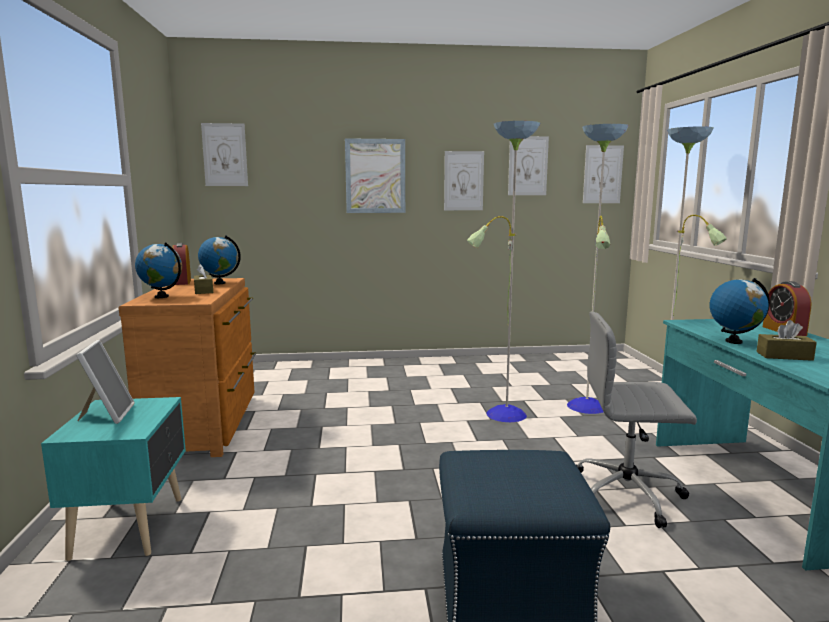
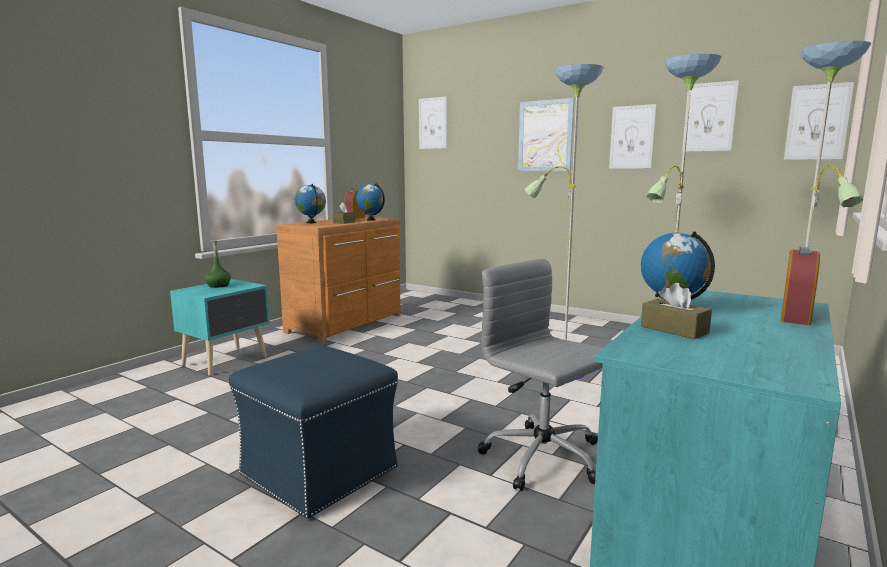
camera: 40 degrees right, 0 degrees up
picture frame [76,340,135,424] -> green bottle [205,241,231,288]

